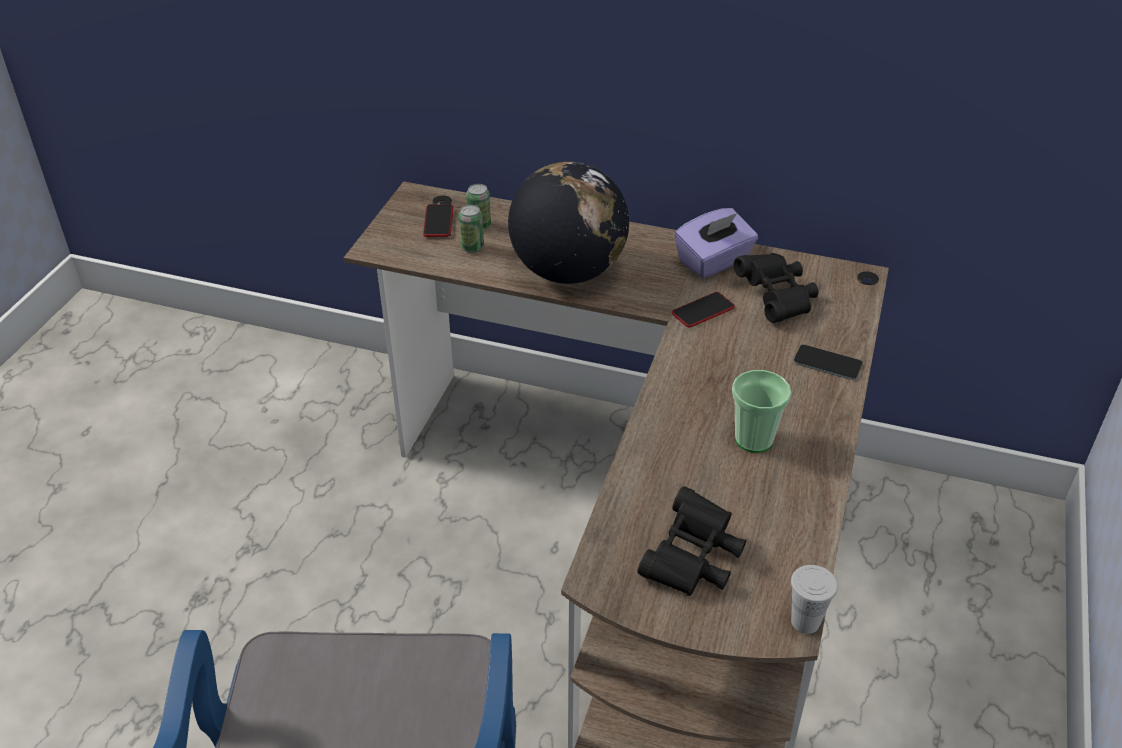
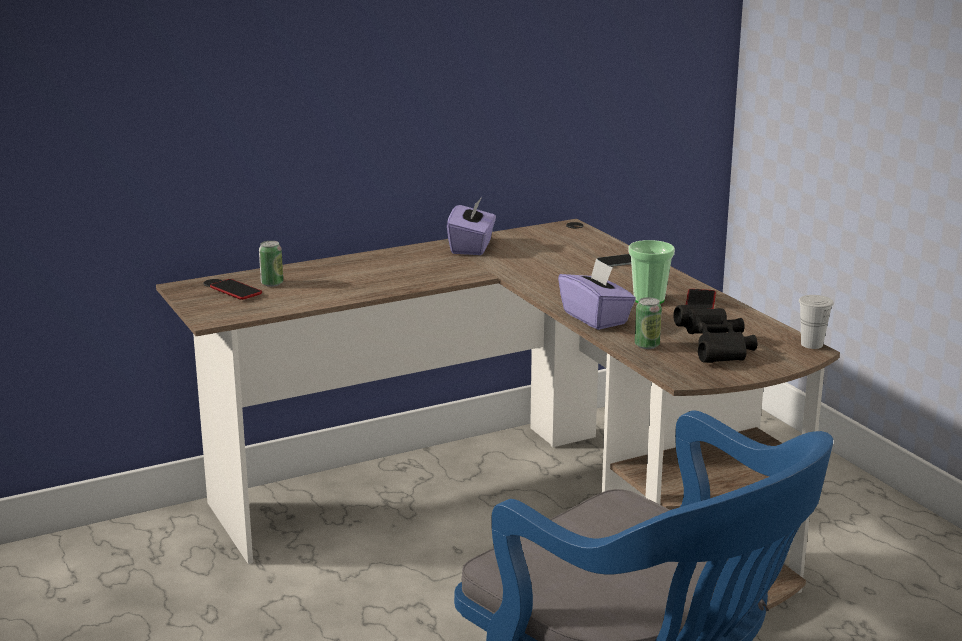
camera: 45 degrees left, 20 degrees down
can [458,205,484,253] -> can moved to [635,297,662,349]
globe [508,162,629,284] -> none
phone [672,292,735,328] -> phone moved to [686,289,716,309]
black binoculars [734,253,819,323] -> none
none -> purple tissue box [558,258,636,330]

